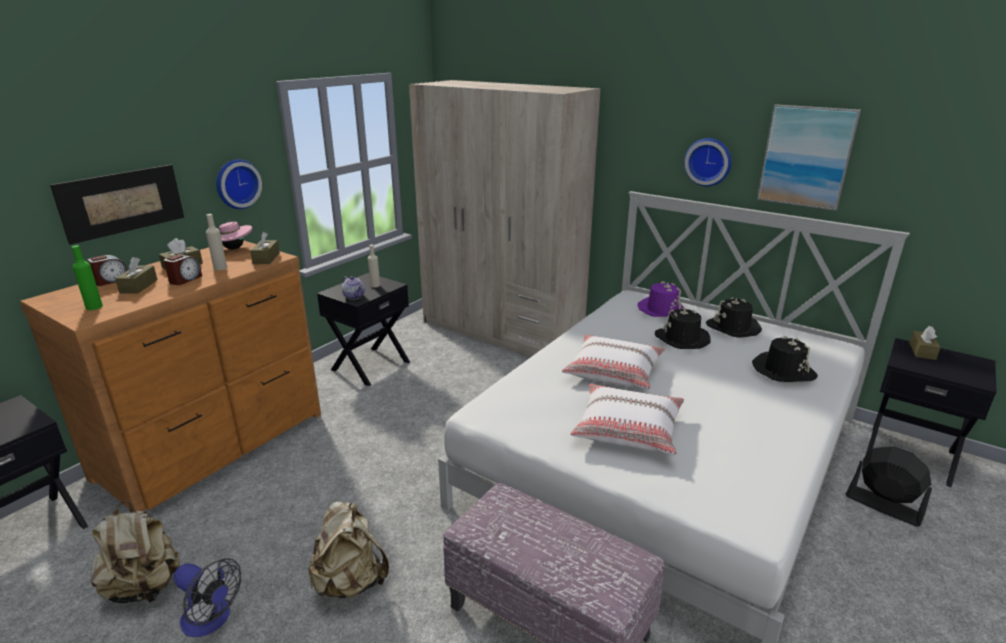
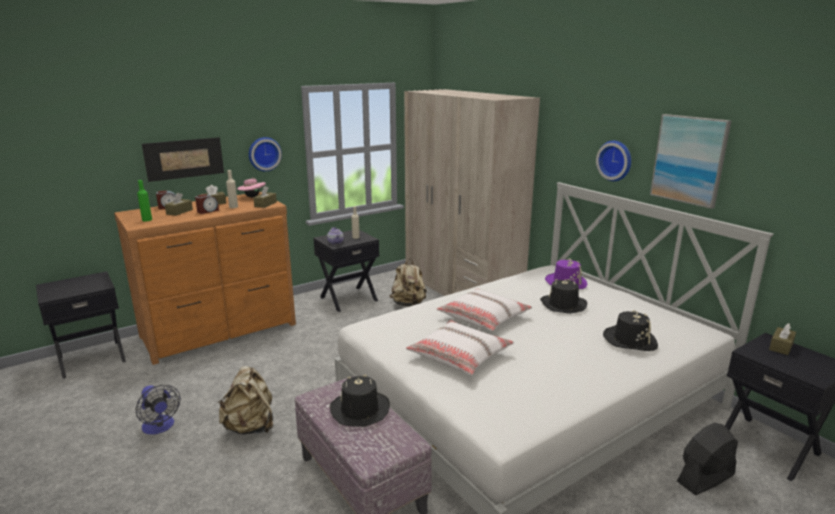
camera: 20 degrees right, 5 degrees down
beige backpack [92,500,180,604] -> beige backpack moved to [390,259,427,306]
black hat [706,297,762,338] -> black hat moved to [330,374,390,427]
black fan [845,446,932,527] -> black fan turned 90 degrees counterclockwise [677,423,738,495]

